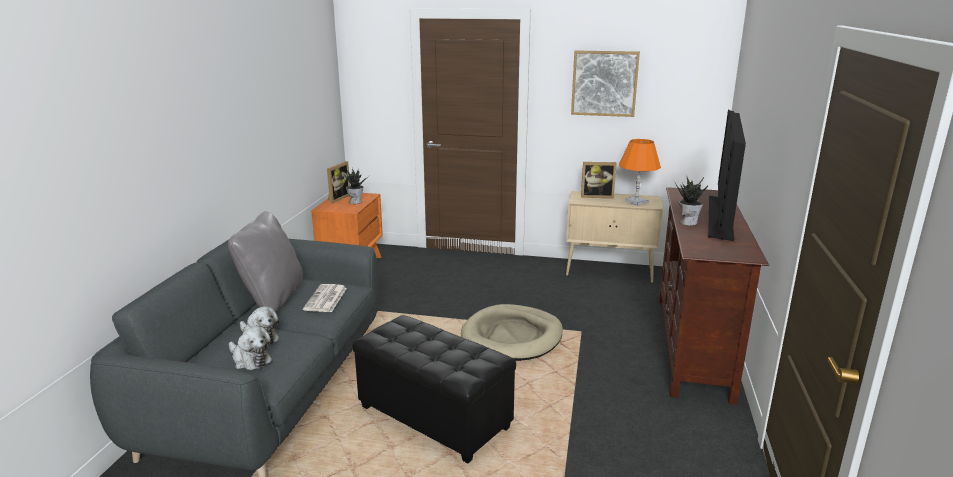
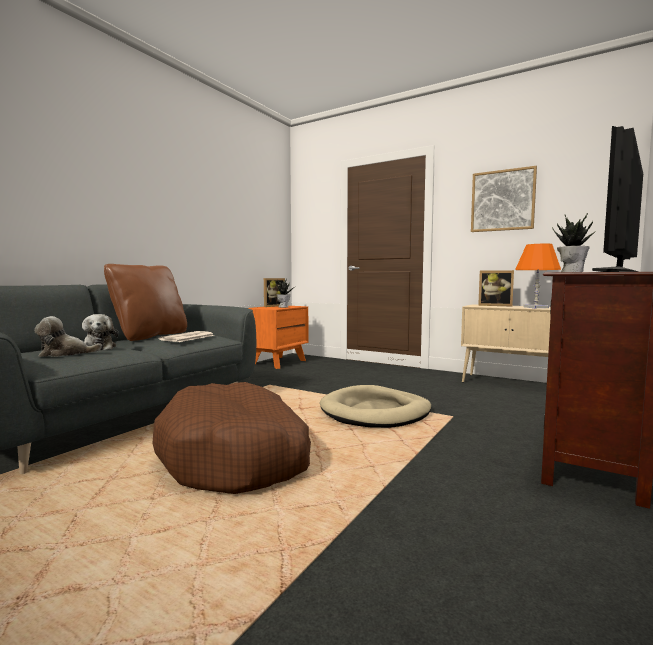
camera: 20 degrees right, 15 degrees down
grey pillow [228,211,303,312] -> brown pillow [104,264,187,341]
plush toy [229,326,272,370] -> plush toy turned 105 degrees clockwise [34,316,102,357]
black ottoman [352,315,516,463] -> brown dog bed [153,382,311,494]

